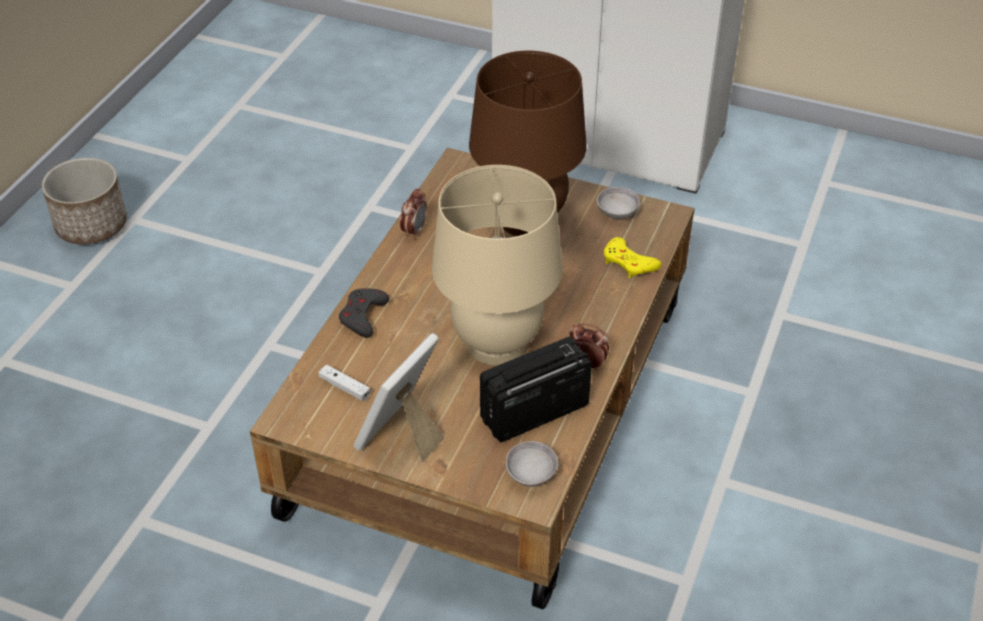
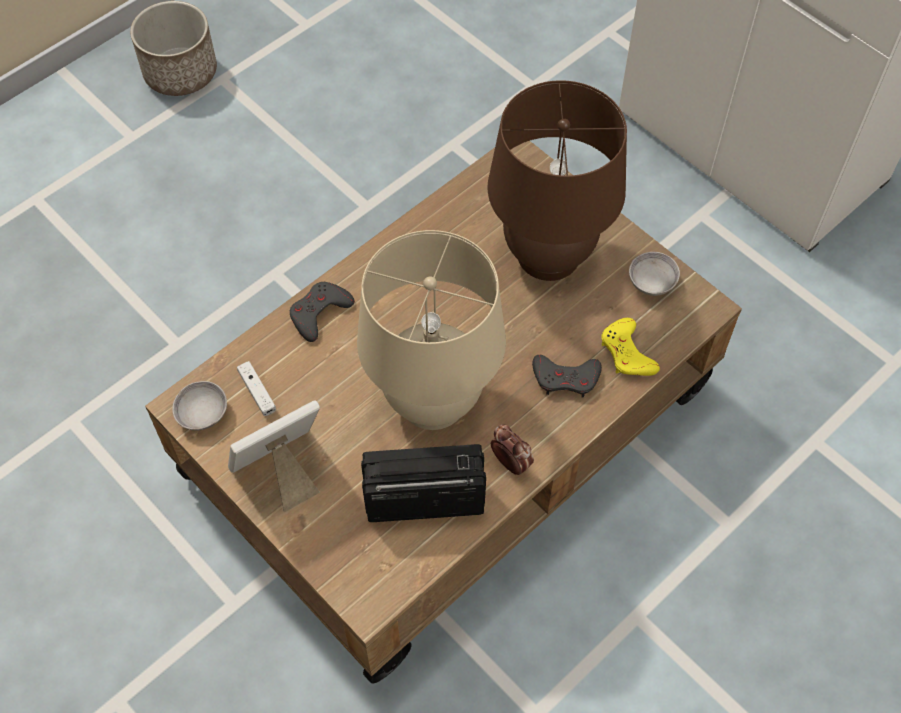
camera: 25 degrees right, 15 degrees up
alarm clock [400,188,427,239] -> none
grey bowl [506,441,558,487] -> grey bowl moved to [172,381,227,431]
none -> grey game controller [532,355,602,397]

